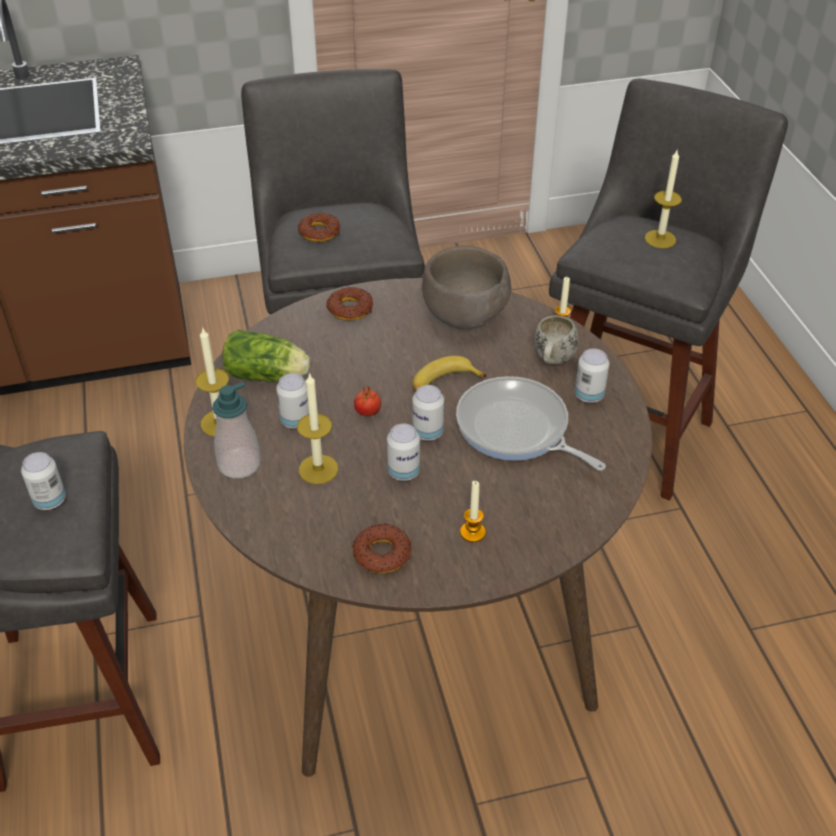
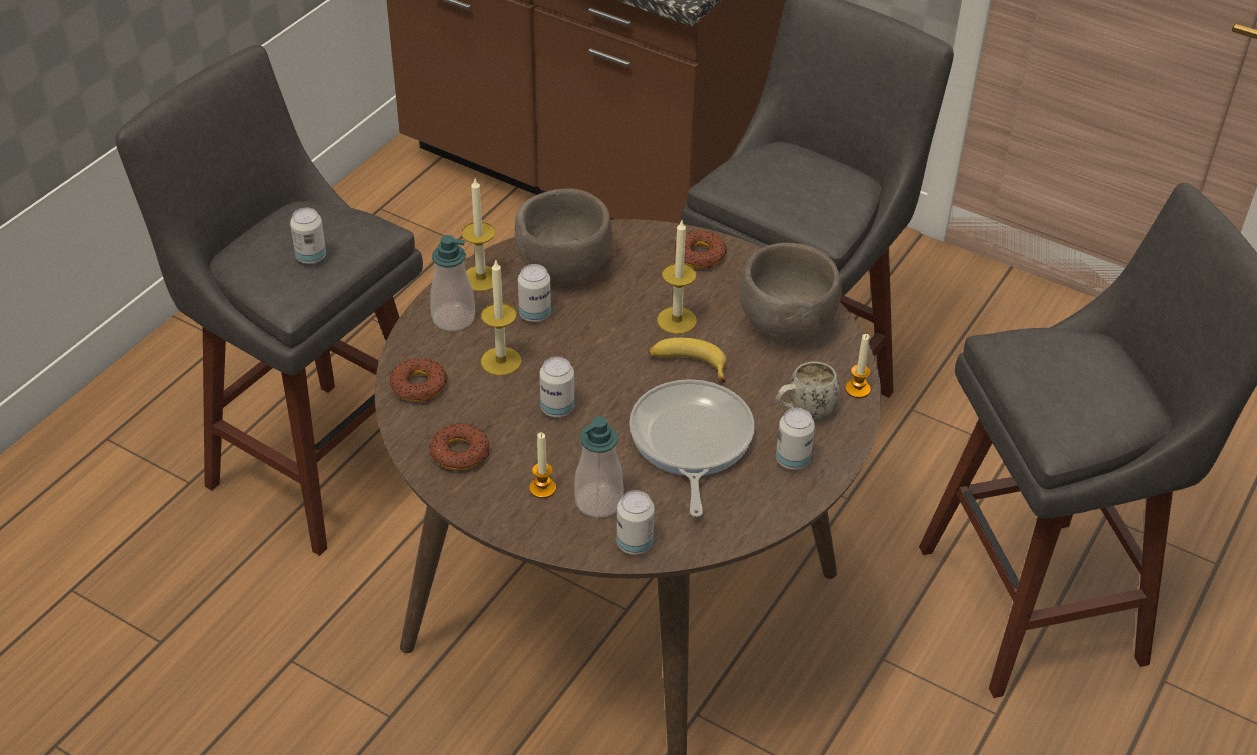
camera: 45 degrees right, 0 degrees up
lettuce [222,330,310,382] -> brown bowl [515,189,612,283]
donut [298,212,340,242] -> donut moved to [389,358,448,402]
tomato [354,385,381,416] -> none
can [412,385,444,441] -> can moved to [617,490,655,555]
candle [645,150,682,248] -> candle moved to [657,221,697,334]
none -> soap dispenser [574,416,624,518]

